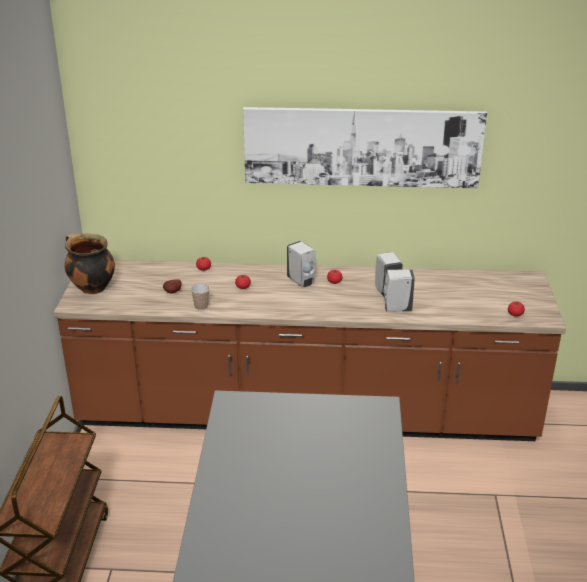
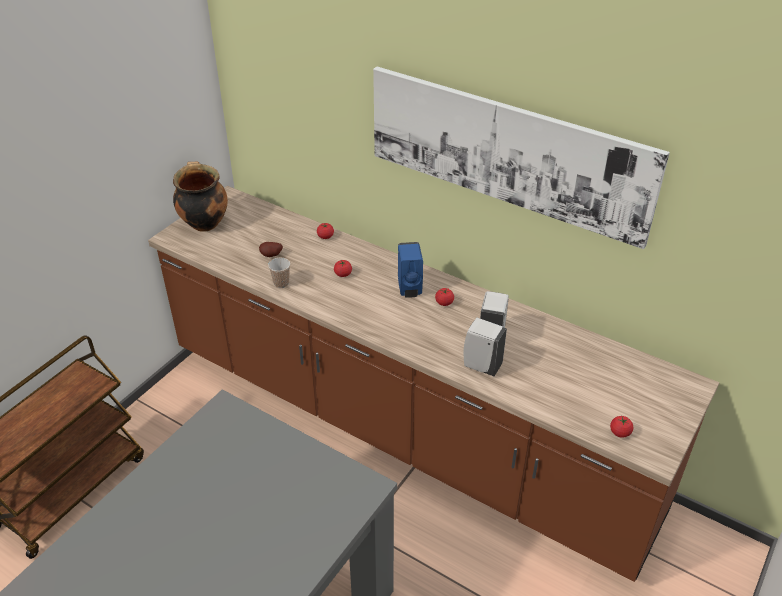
camera: 30 degrees right, 10 degrees up
white soap dispenser [287,241,316,287] -> blue soap dispenser [398,242,423,298]

